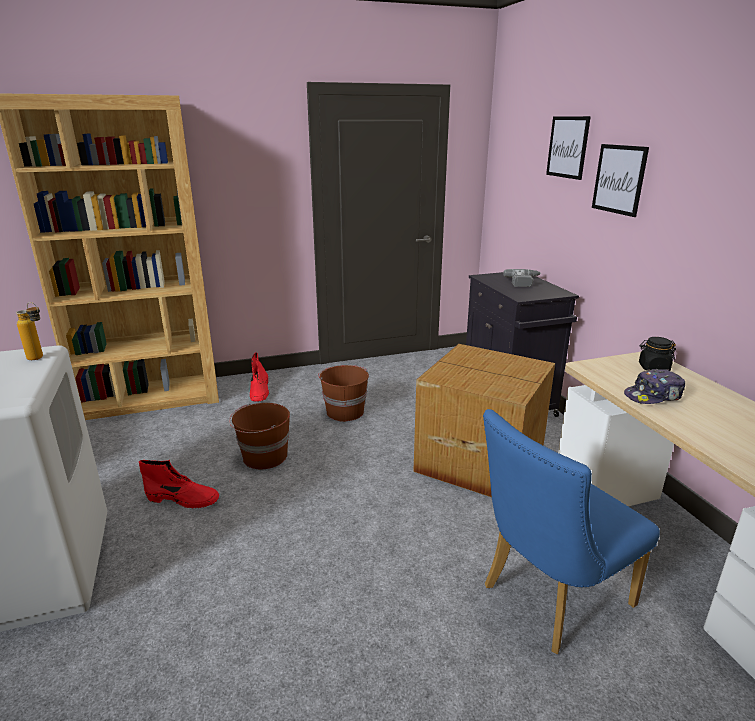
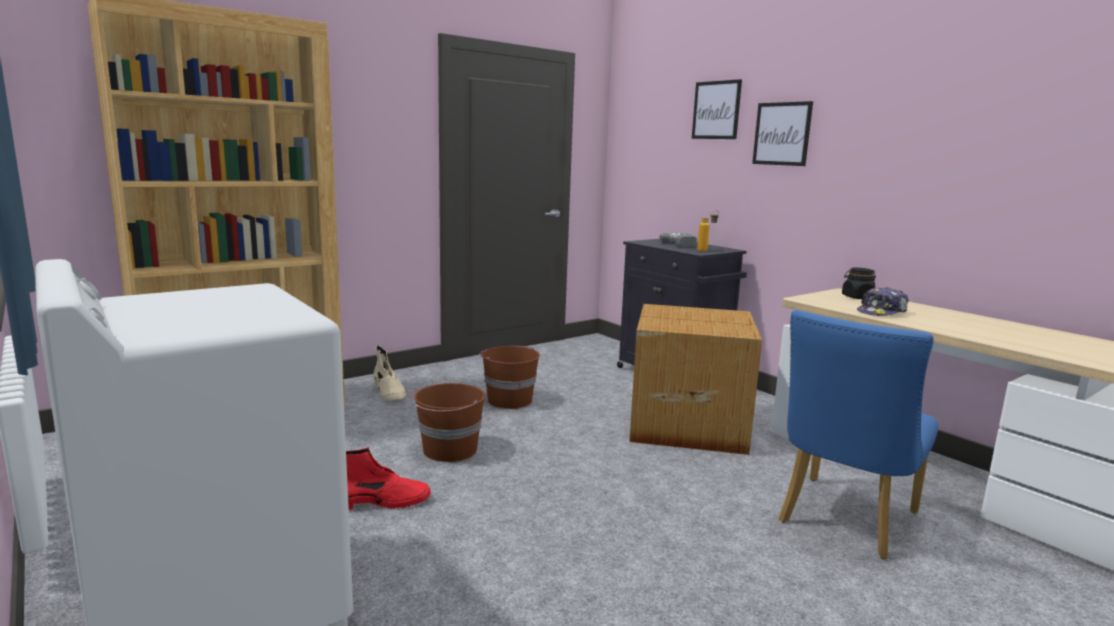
camera: 20 degrees left, 10 degrees down
bottle [16,302,43,360] -> bottle moved to [697,210,719,252]
red boot [250,352,269,402] -> beige boot [373,345,406,400]

